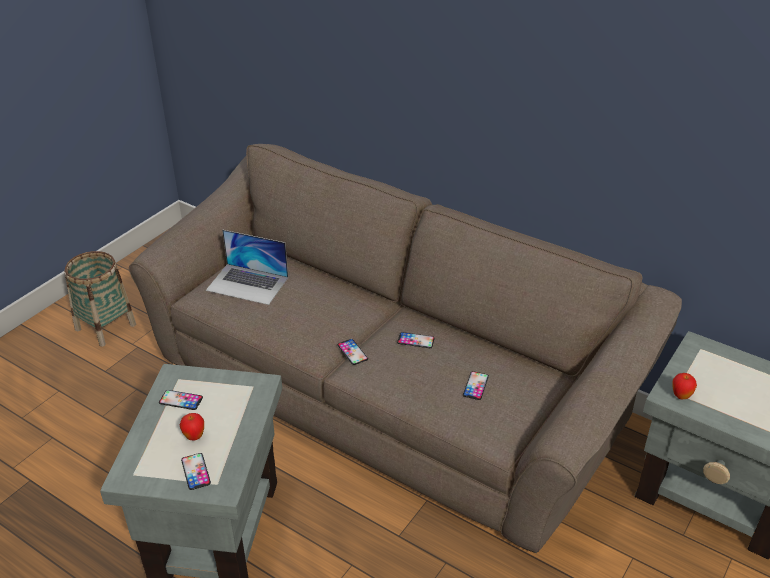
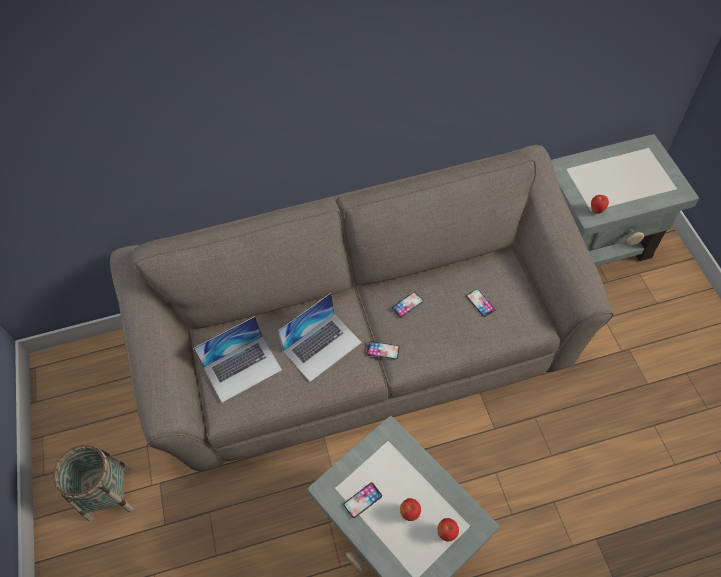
camera: 45 degrees left, 20 degrees up
phone [181,453,211,490] -> apple [437,518,459,541]
none -> laptop [277,293,362,382]

